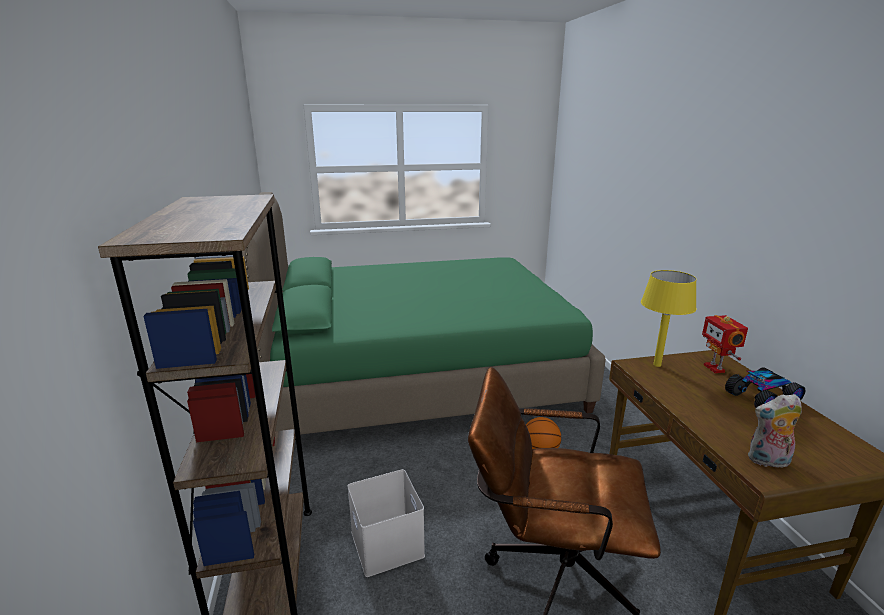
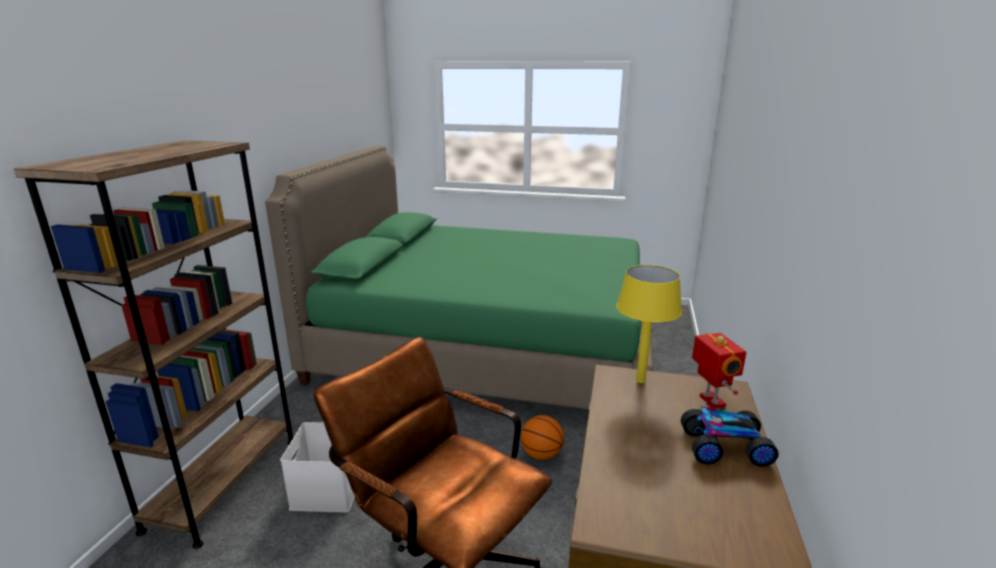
camera: 25 degrees right, 0 degrees up
toy robot [702,315,748,373] -> toy robot turned 150 degrees clockwise [692,333,746,409]
plush toy [748,394,802,468] -> none

